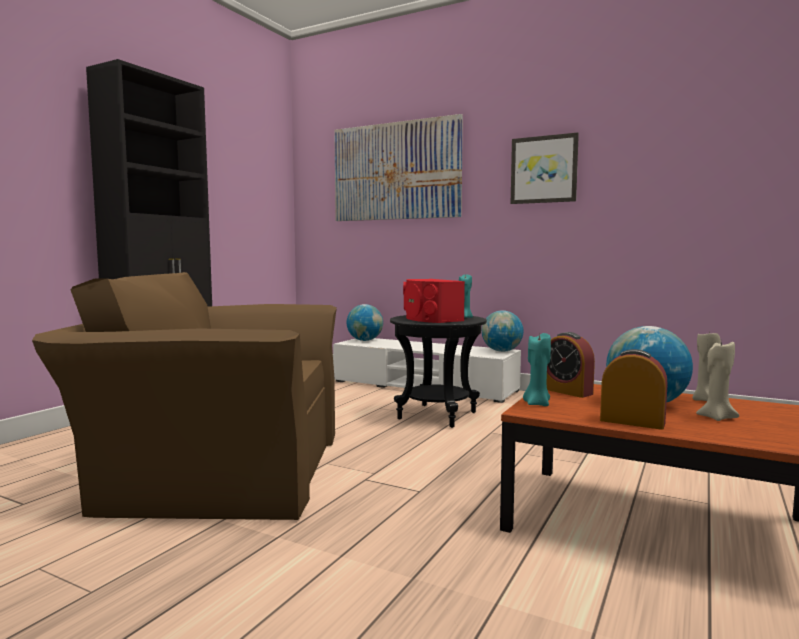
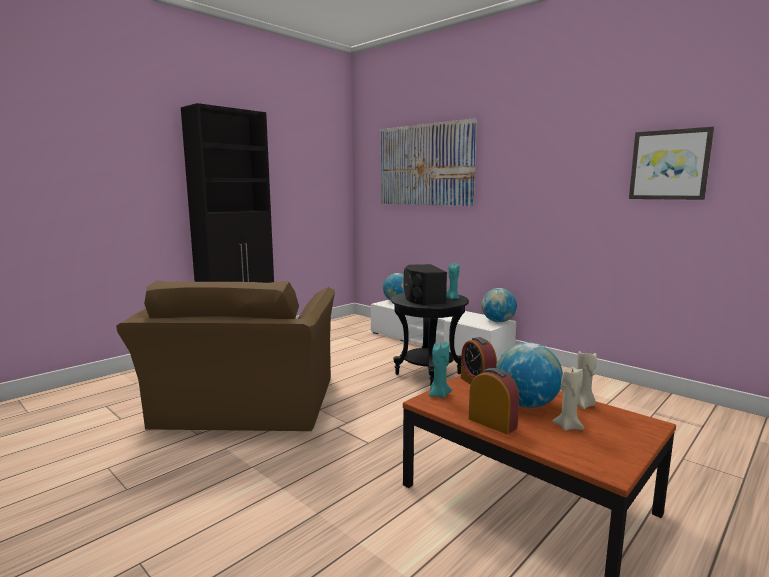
camera: 15 degrees right, 5 degrees up
brown armchair [32,272,337,520] -> brown armchair turned 105 degrees counterclockwise [116,280,335,431]
red speaker [403,279,465,323] -> black speaker [403,264,447,305]
picture [511,132,579,204] -> picture moved to [629,127,714,200]

